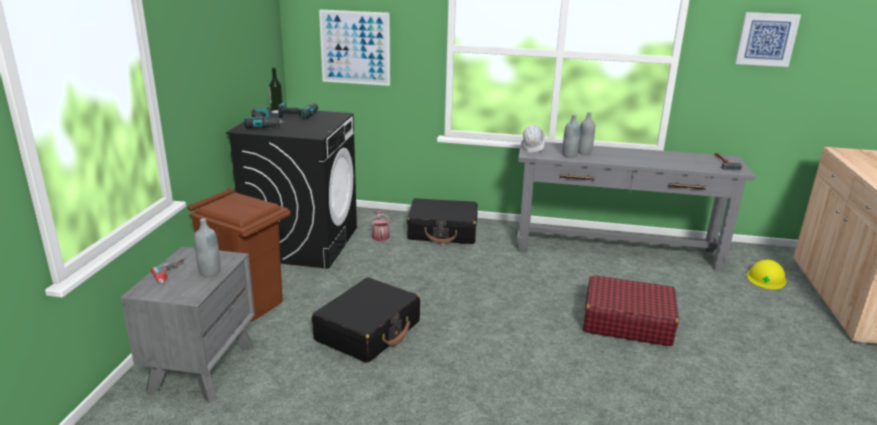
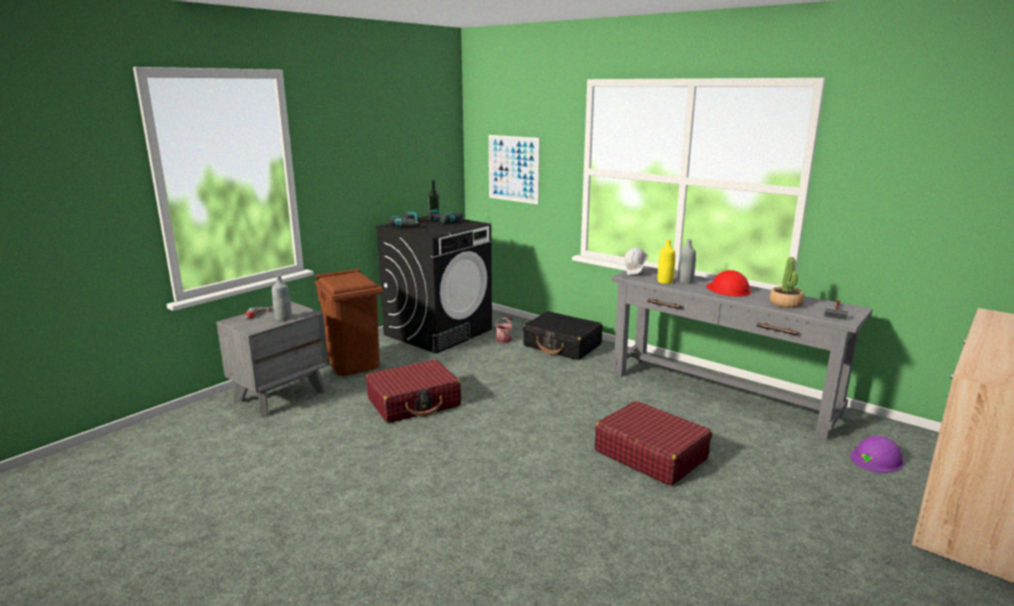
camera: 30 degrees right, 5 degrees down
black suitcase [312,277,420,363] -> red suitcase [366,359,461,423]
grey bottle [562,115,580,158] -> yellow bottle [658,239,675,284]
picture [735,12,801,67] -> none
yellow hard hat [747,260,787,290] -> purple hard hat [850,436,904,473]
none -> red hard hat [706,270,751,297]
none -> potted plant [769,257,805,308]

